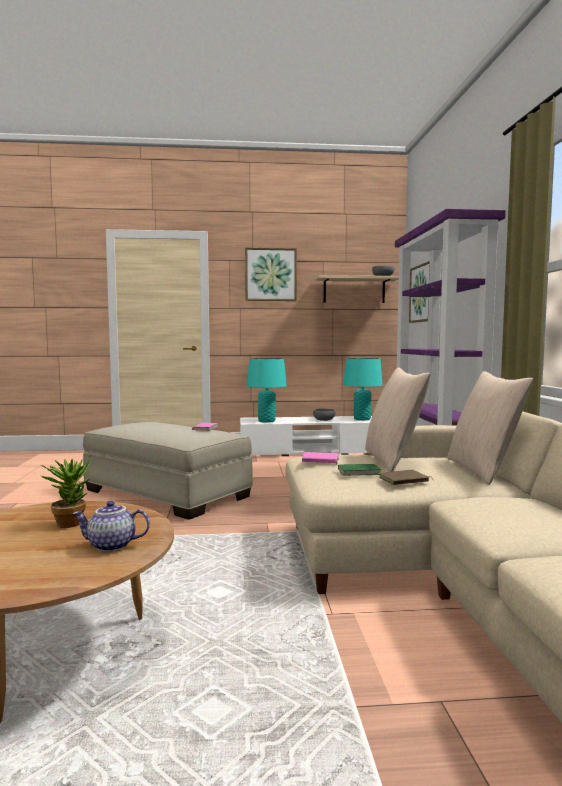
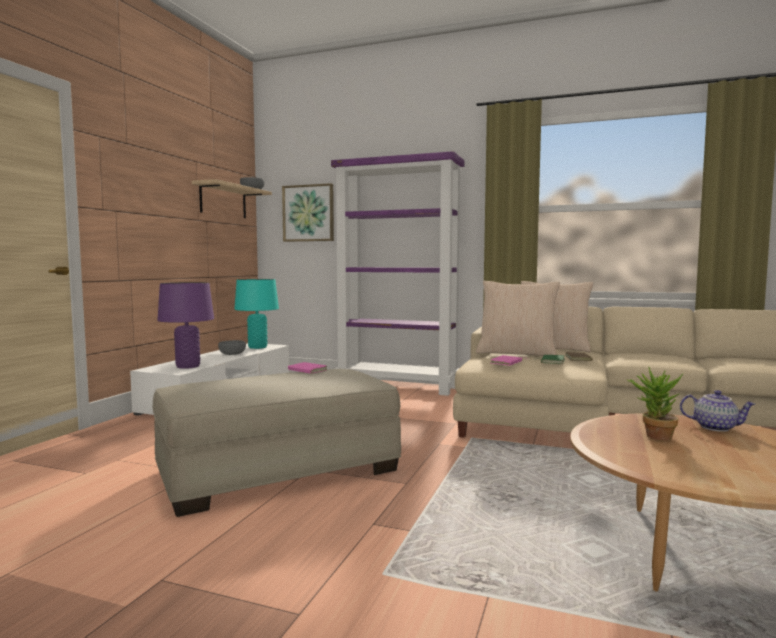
camera: 65 degrees left, 0 degrees up
teapot [72,501,150,552] -> teapot turned 90 degrees counterclockwise [680,390,755,432]
picture [245,248,297,301] -> none
turquoise table lamp [247,358,287,423] -> purple table lamp [157,282,214,369]

